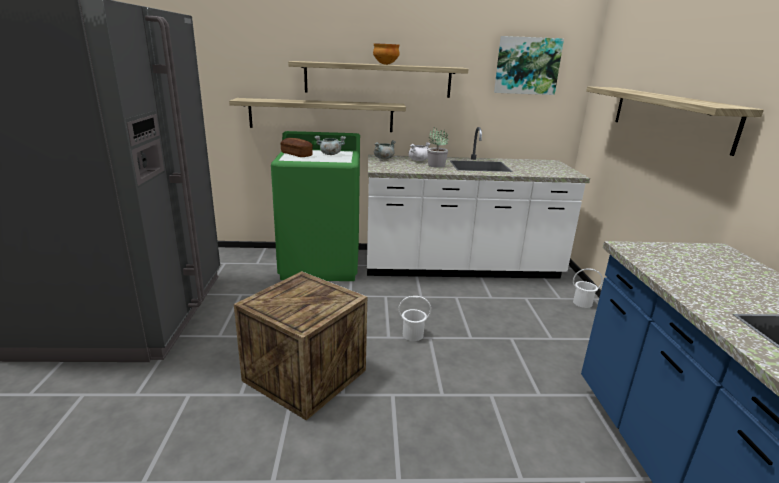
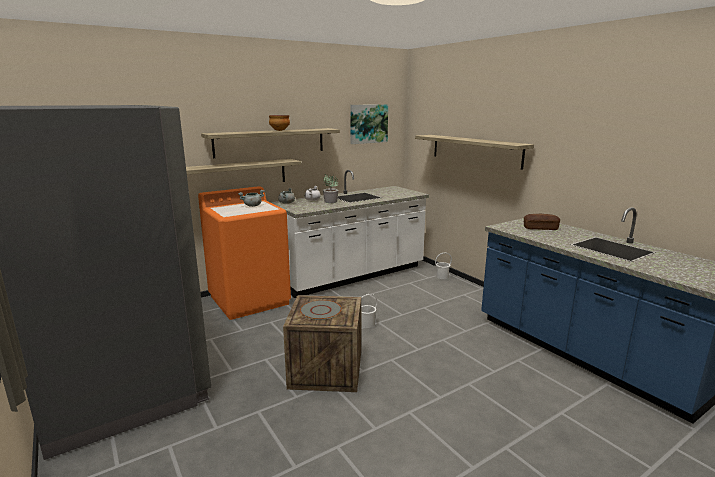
camera: 30 degrees left, 5 degrees down
green washing machine [271,131,360,281] -> orange washing machine [198,186,291,320]
bread [280,138,313,157] -> bread moved to [524,214,560,230]
none -> grey plate [300,300,342,320]

